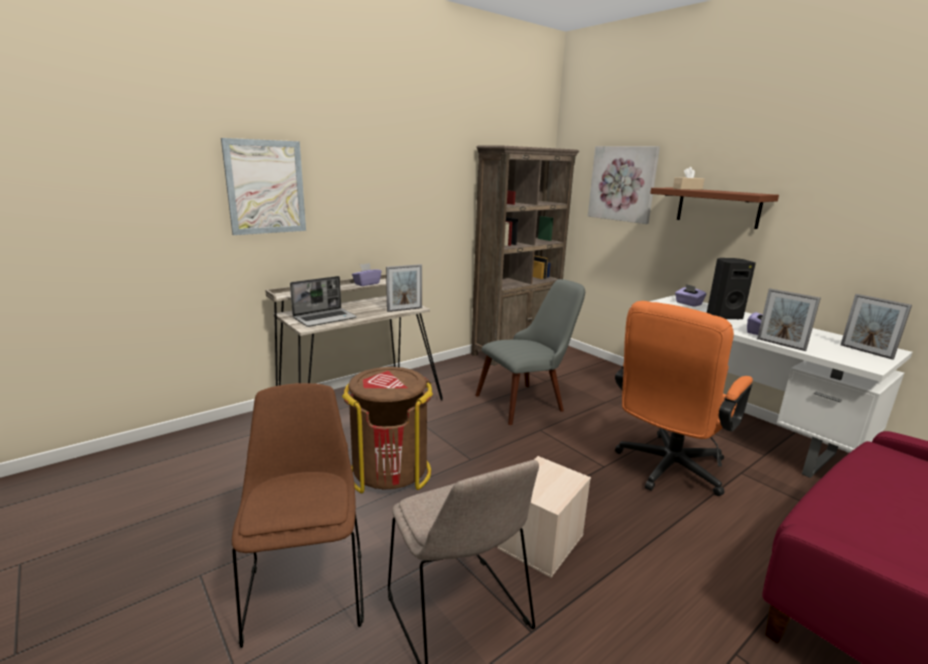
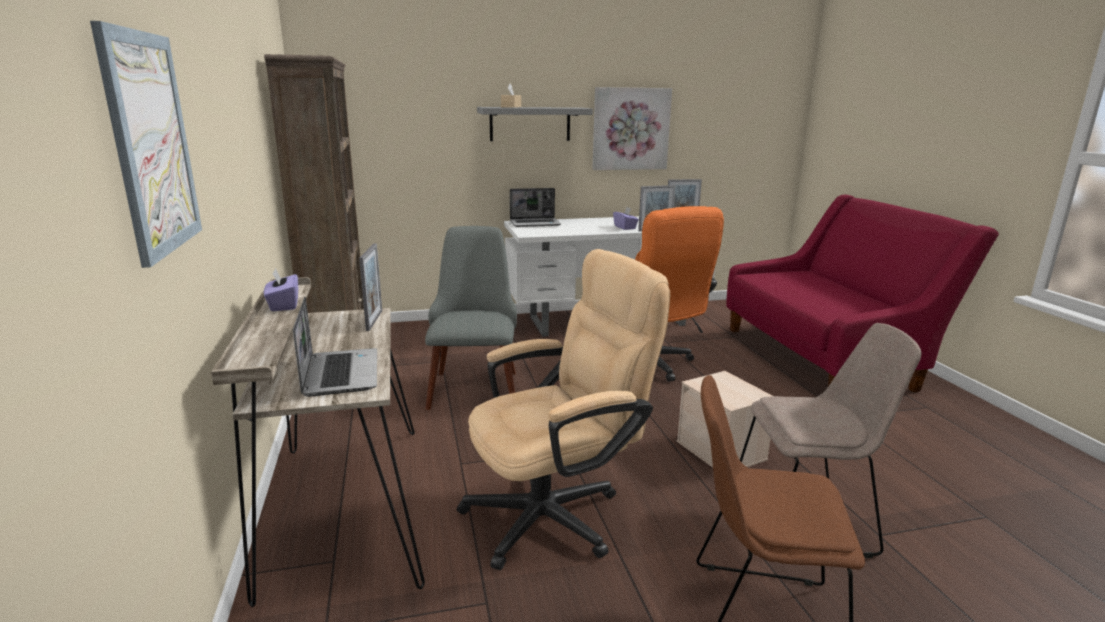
camera: 65 degrees left, 0 degrees up
brown trash can [342,367,433,493] -> beige office chair [457,249,670,570]
picture [588,146,660,224] -> picture moved to [592,87,672,170]
brown shelf [650,187,779,229] -> grey shelf [477,107,593,141]
purple tissue box [675,284,706,307] -> laptop [510,188,561,227]
black speaker [707,258,756,320] -> none

